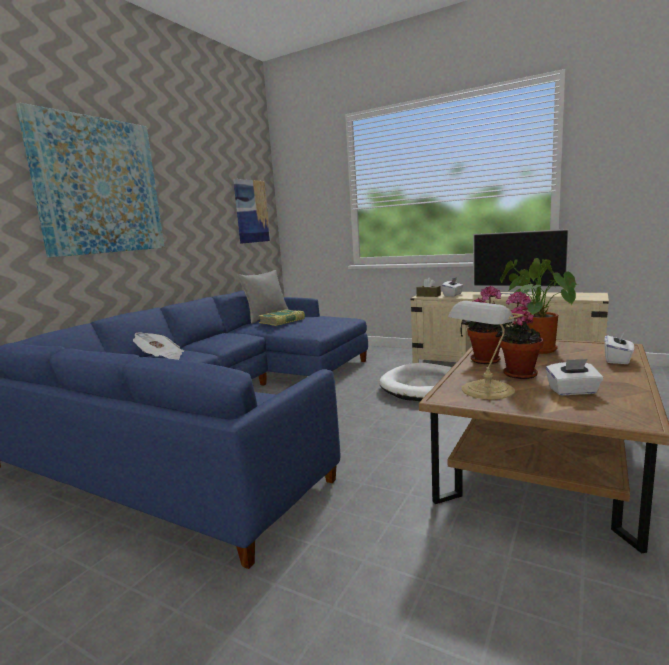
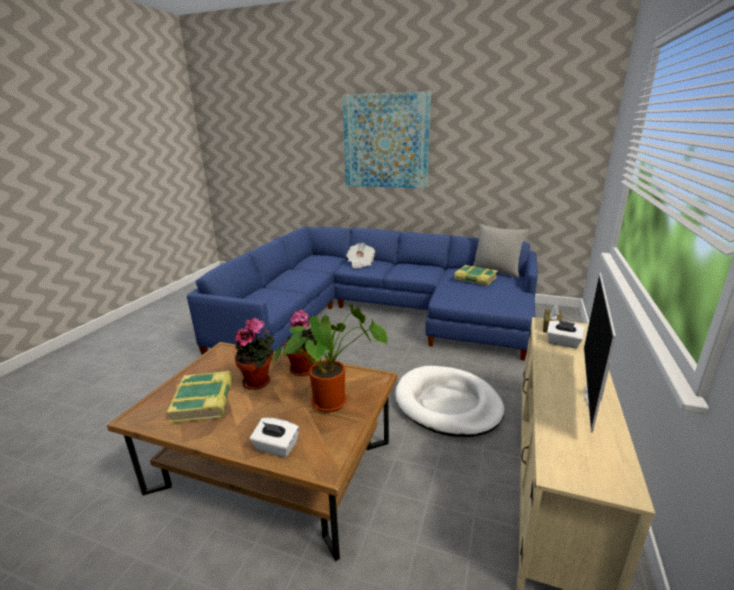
camera: 80 degrees right, 10 degrees up
picture [233,179,270,244] -> none
table lamp [448,301,523,399] -> none
white tissue box [546,359,603,395] -> book [167,371,234,423]

